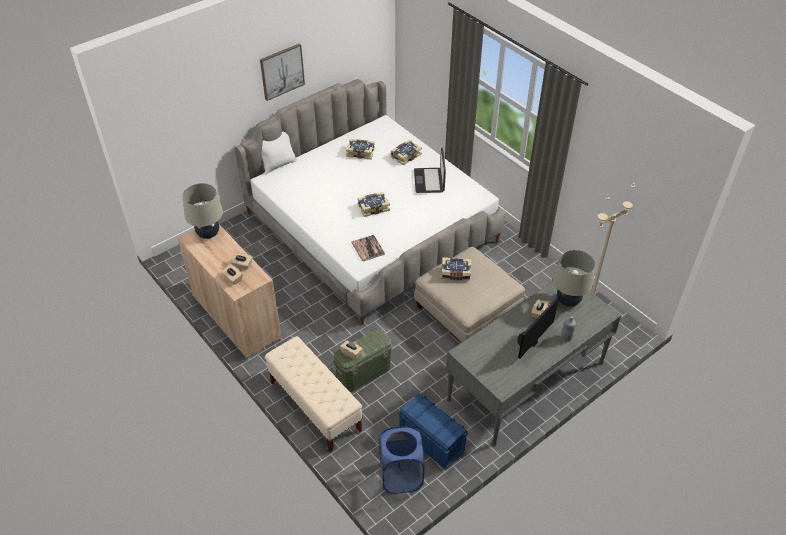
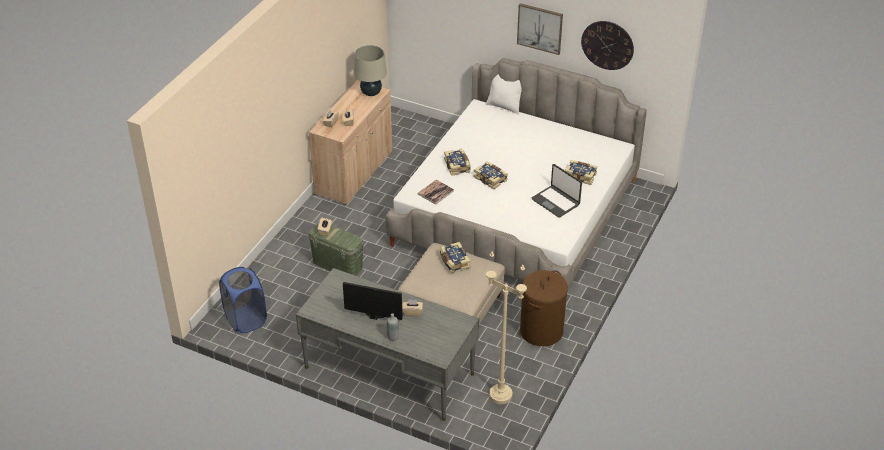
camera: 65 degrees right, 5 degrees down
beige bench [265,336,363,452] -> none
book [346,139,375,160] -> book moved to [444,149,471,176]
blue storage box [398,393,468,469] -> none
laptop [414,147,446,193] -> laptop turned 105 degrees counterclockwise [532,164,582,217]
beige table lamp [553,250,595,307] -> none
none -> brown laundry basket [520,270,568,346]
none -> wall clock [581,21,634,70]

